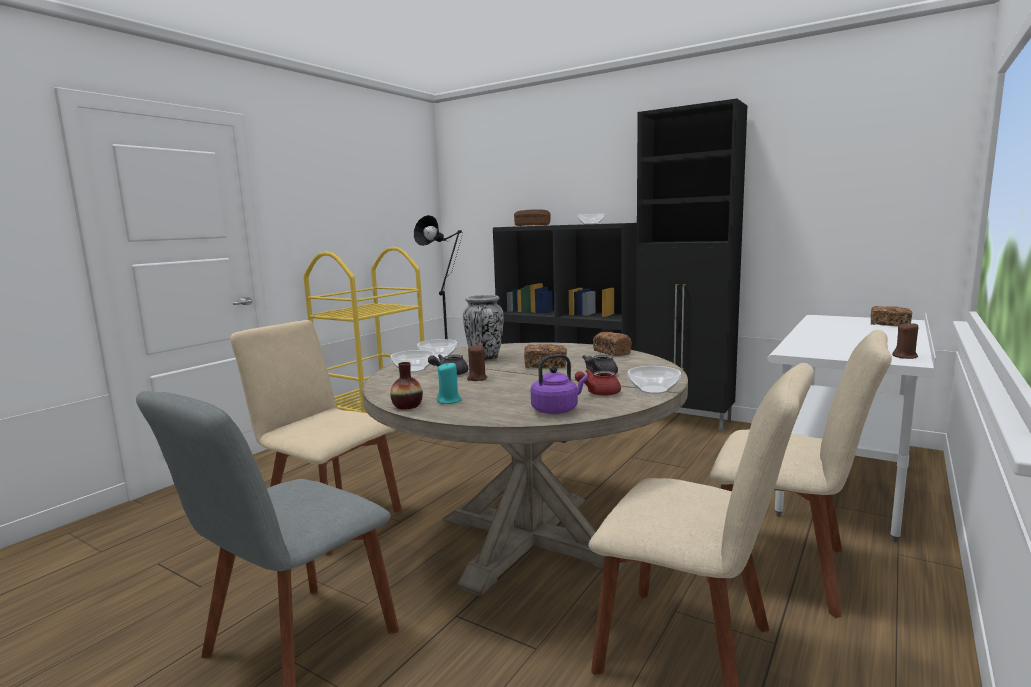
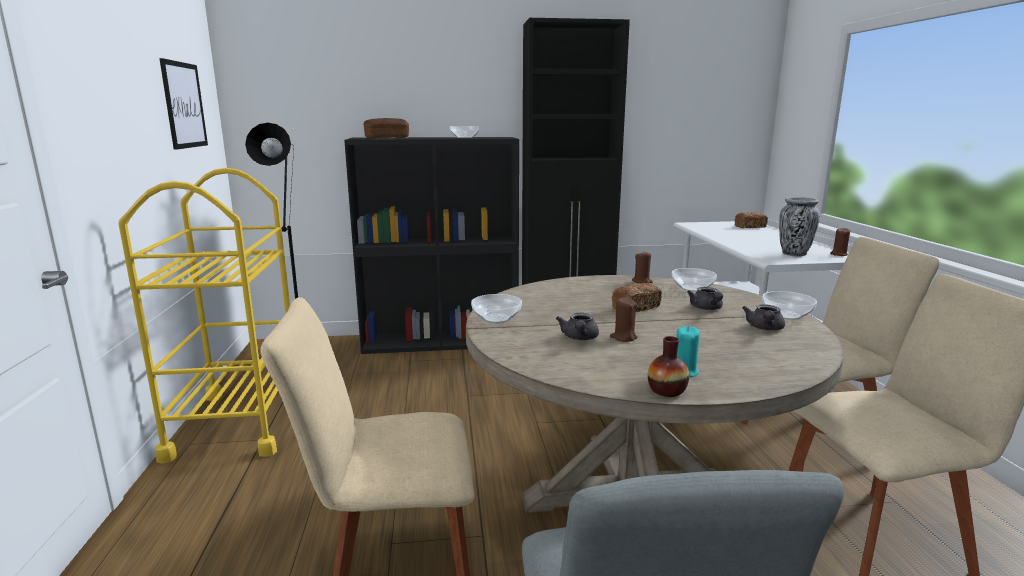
camera: 40 degrees left, 5 degrees up
bowl [391,350,434,373] -> bowl moved to [672,268,717,292]
vase [463,295,504,361] -> vase moved to [779,197,820,256]
purple kettle [531,354,588,414] -> none
red teapot [575,369,621,396] -> grey teapot [742,304,785,331]
bread [593,332,632,356] -> brown candle [632,252,653,283]
none -> picture [159,58,208,150]

